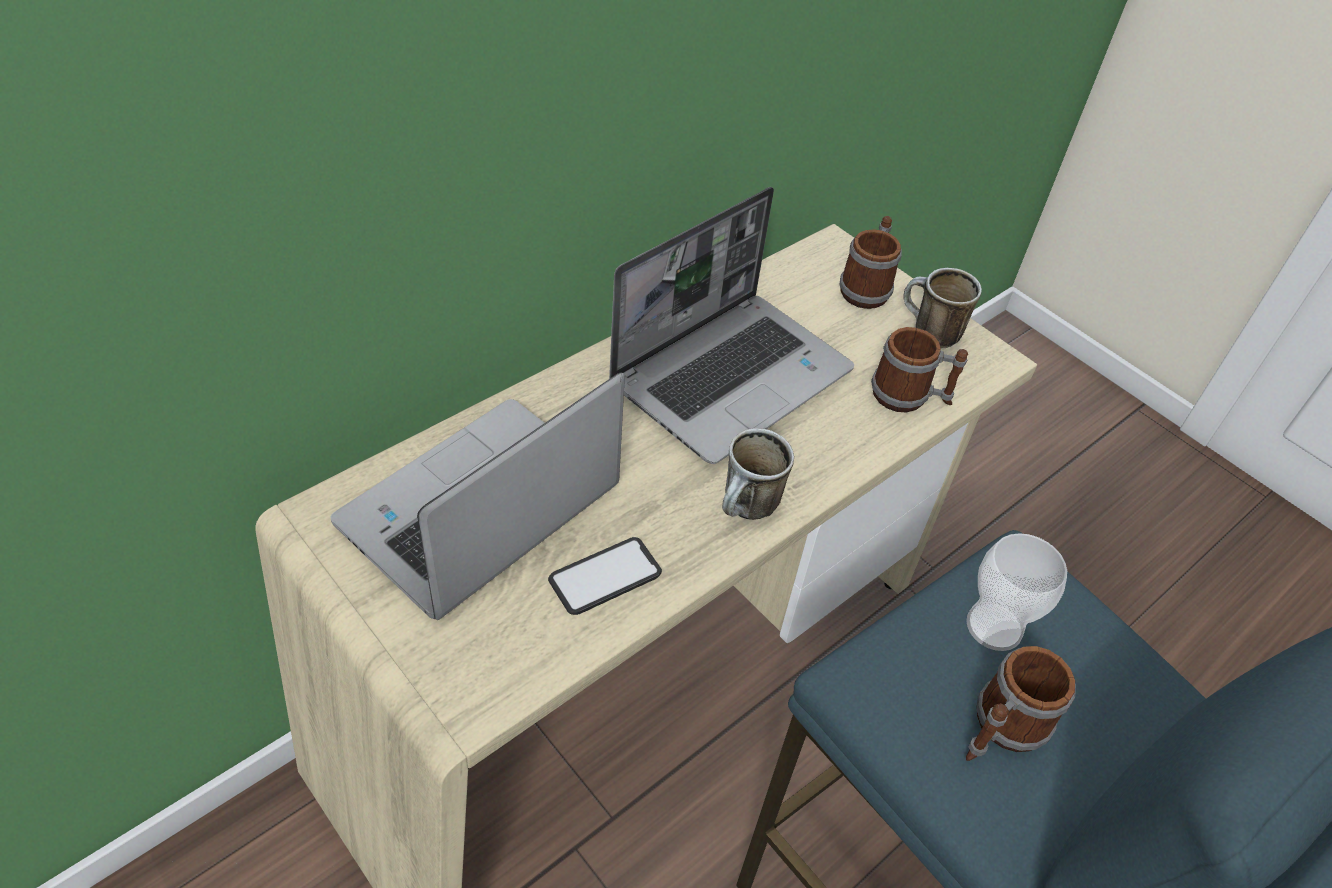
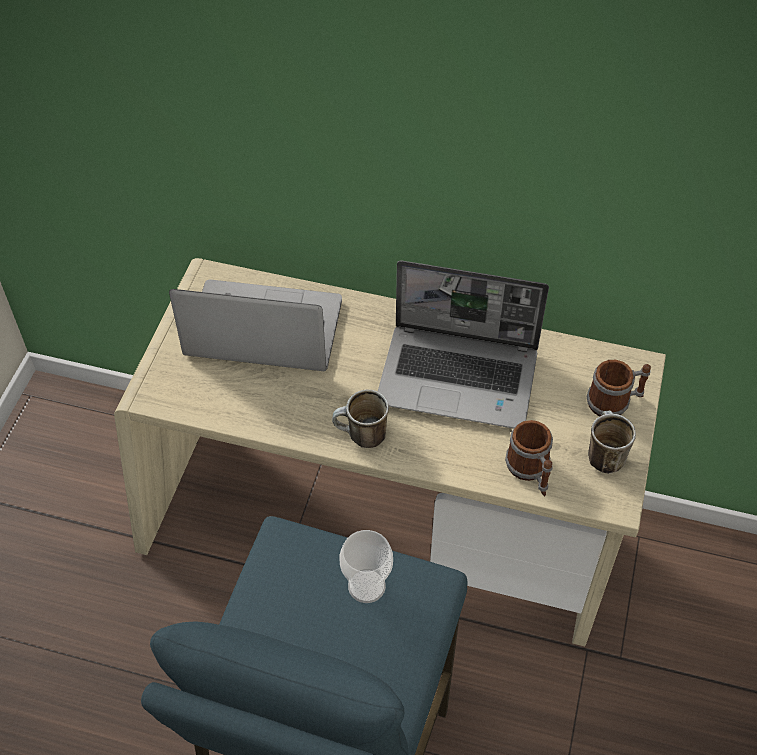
camera: 60 degrees right, 5 degrees up
phone [548,537,662,615] -> none
mug [966,646,1076,761] -> none

